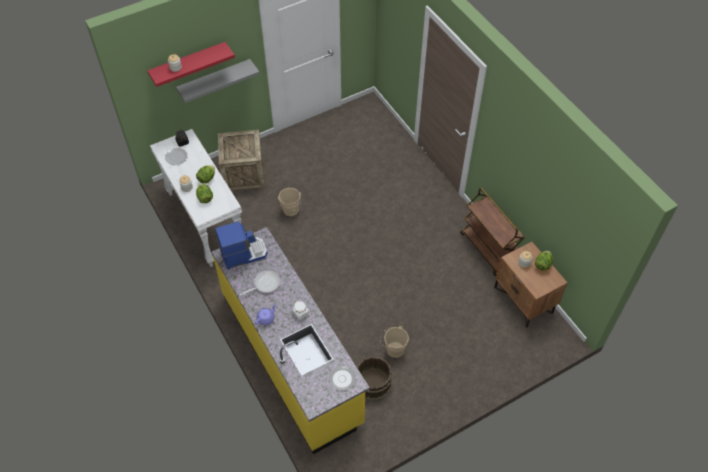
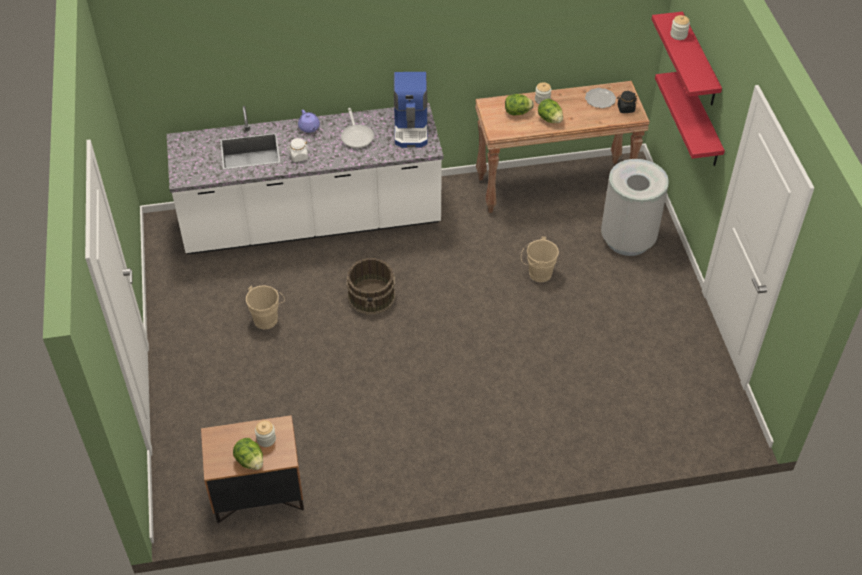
camera: 110 degrees right, 5 degrees down
white console table [150,129,242,267] -> brown console table [475,81,650,213]
grey shelf [176,59,260,103] -> red shelf [655,72,725,166]
yellow counter [212,227,370,454] -> white counter [167,103,443,254]
crate [218,130,265,190] -> grey trash can [601,159,669,256]
plate [329,366,356,391] -> none
brown bucket [357,356,393,400] -> brown bucket moved to [346,258,395,315]
brown cart [461,188,524,276] -> none

